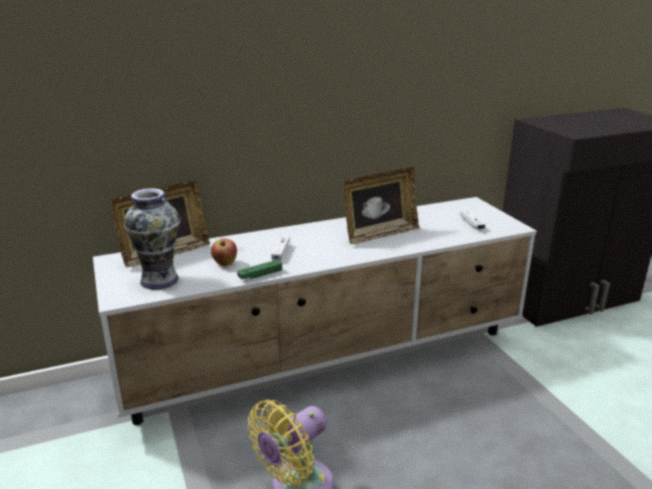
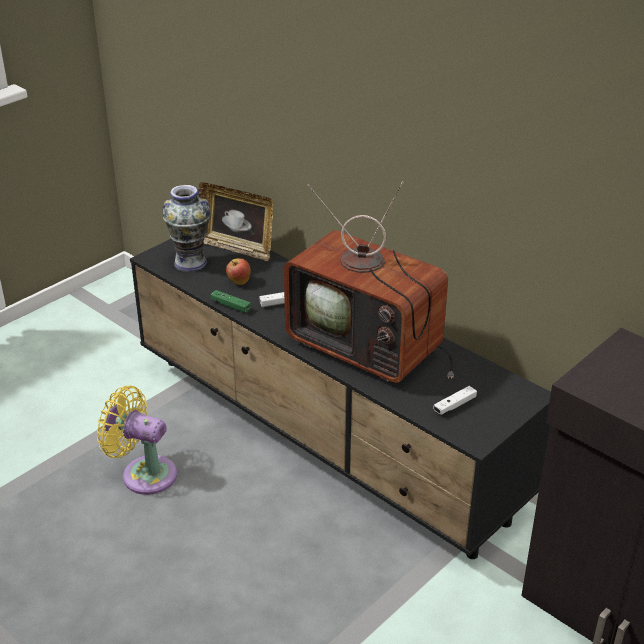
camera: 65 degrees right, 10 degrees up
white tv stand [93,197,537,425] -> black tv stand [130,239,551,559]
picture frame [344,167,419,244] -> television [284,181,454,383]

